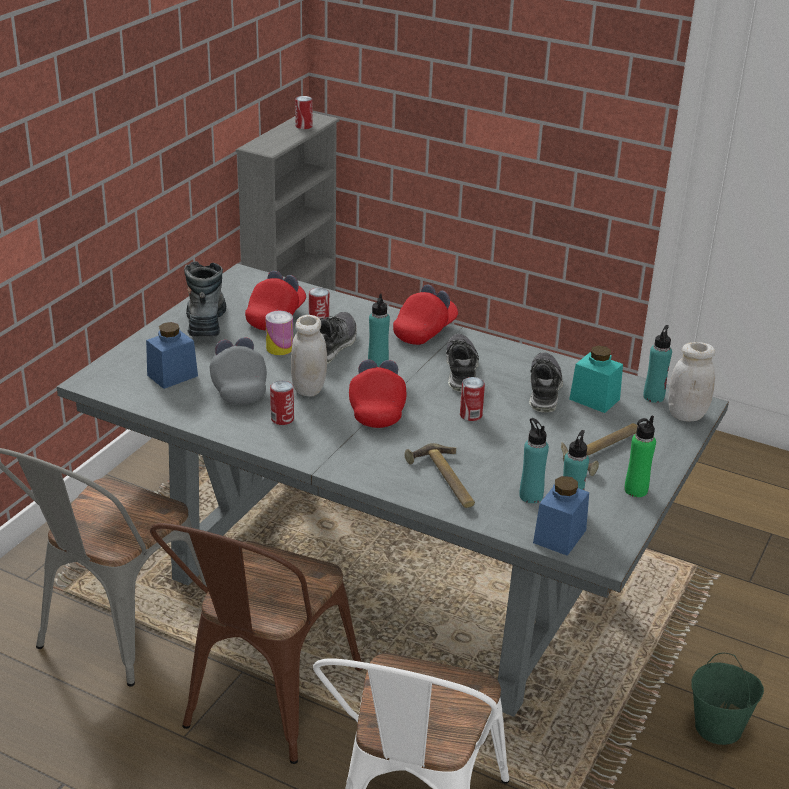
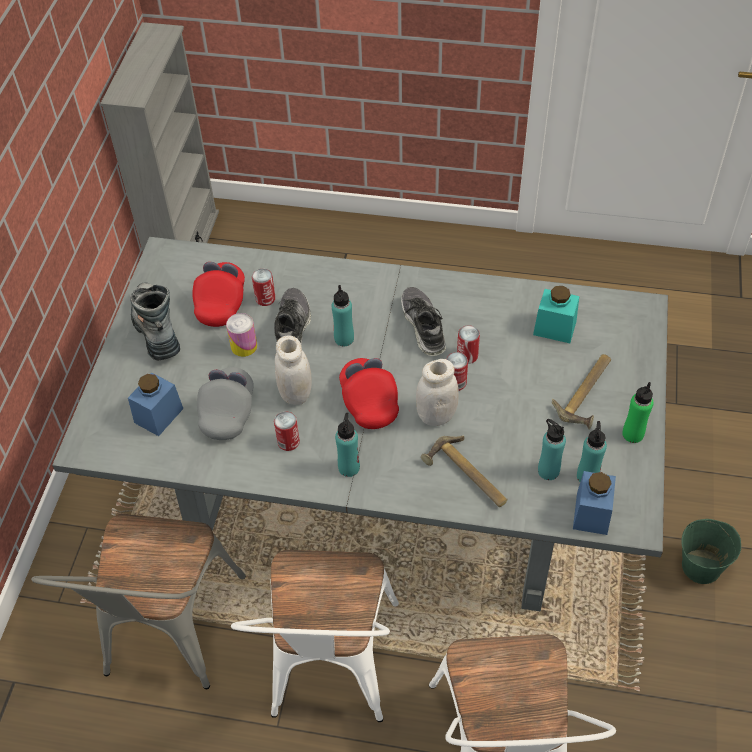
camera: 15 degrees left, 20 degrees up
brown chair [150,523,362,764] -> white chair [231,550,399,722]
grey cap [210,337,267,405] -> grey cap turned 45 degrees clockwise [197,367,254,440]
can [295,96,313,129] -> can moved to [457,325,480,364]
red cap [393,284,458,345] -> none
shoe [529,352,563,413] -> none
turquoise bottle [643,325,672,403] -> turquoise bottle moved to [335,413,360,477]
white jar [668,342,715,422] -> white jar moved to [416,359,459,426]

